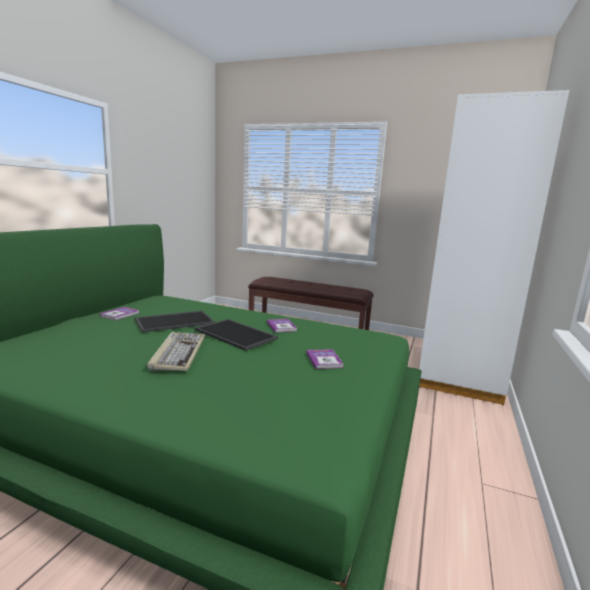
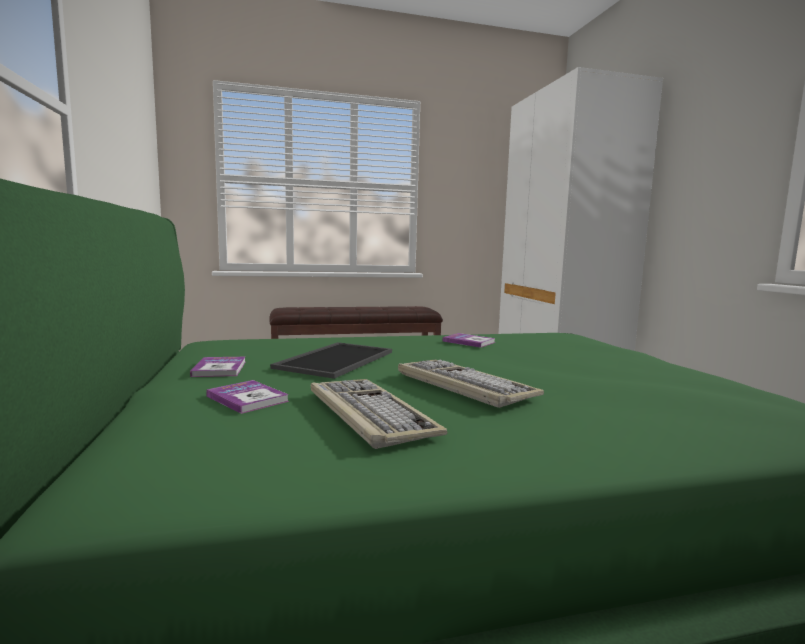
camera: 35 degrees left, 5 degrees down
tray [195,319,278,351] -> none
book [306,349,343,369] -> book moved to [206,380,289,414]
none -> keyboard [311,379,447,449]

